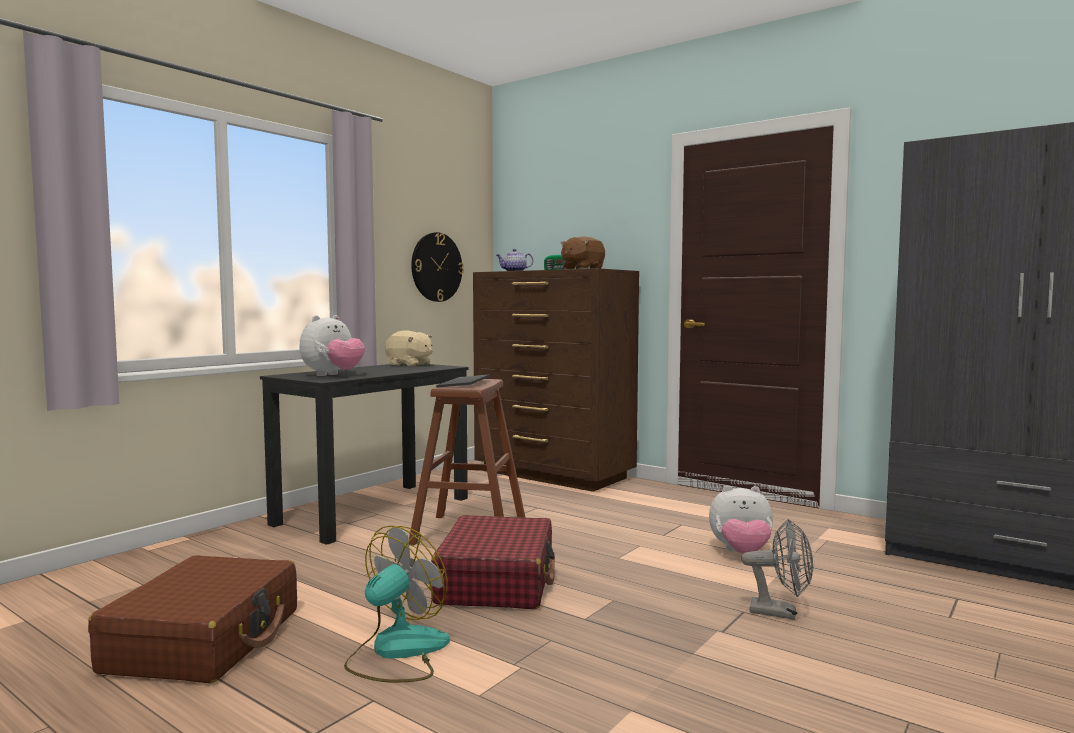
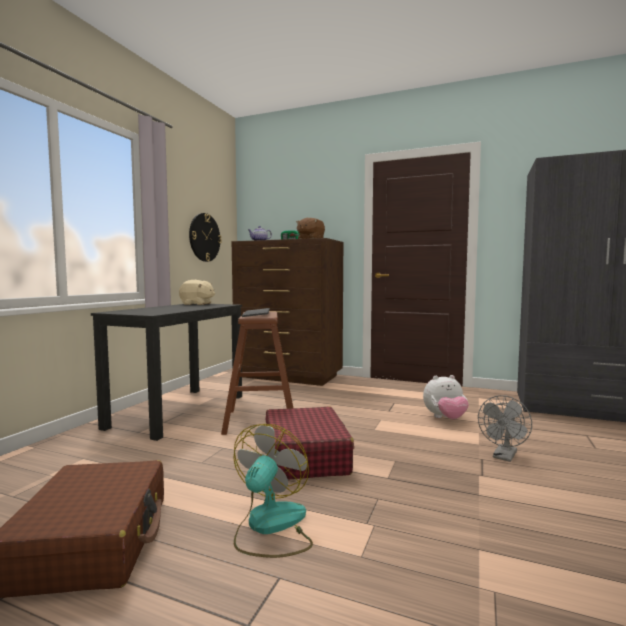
camera: 15 degrees left, 0 degrees up
plush toy [300,315,365,376] -> none
grey fan [741,519,813,620] -> grey fan turned 120 degrees clockwise [478,395,532,462]

